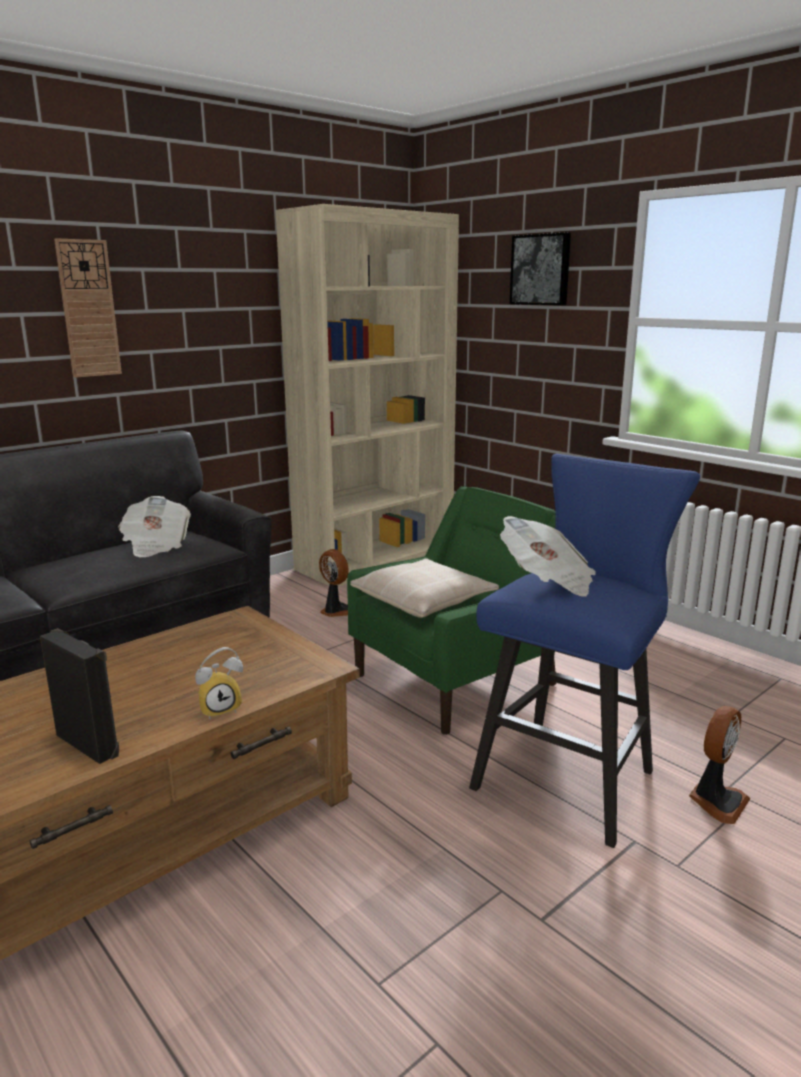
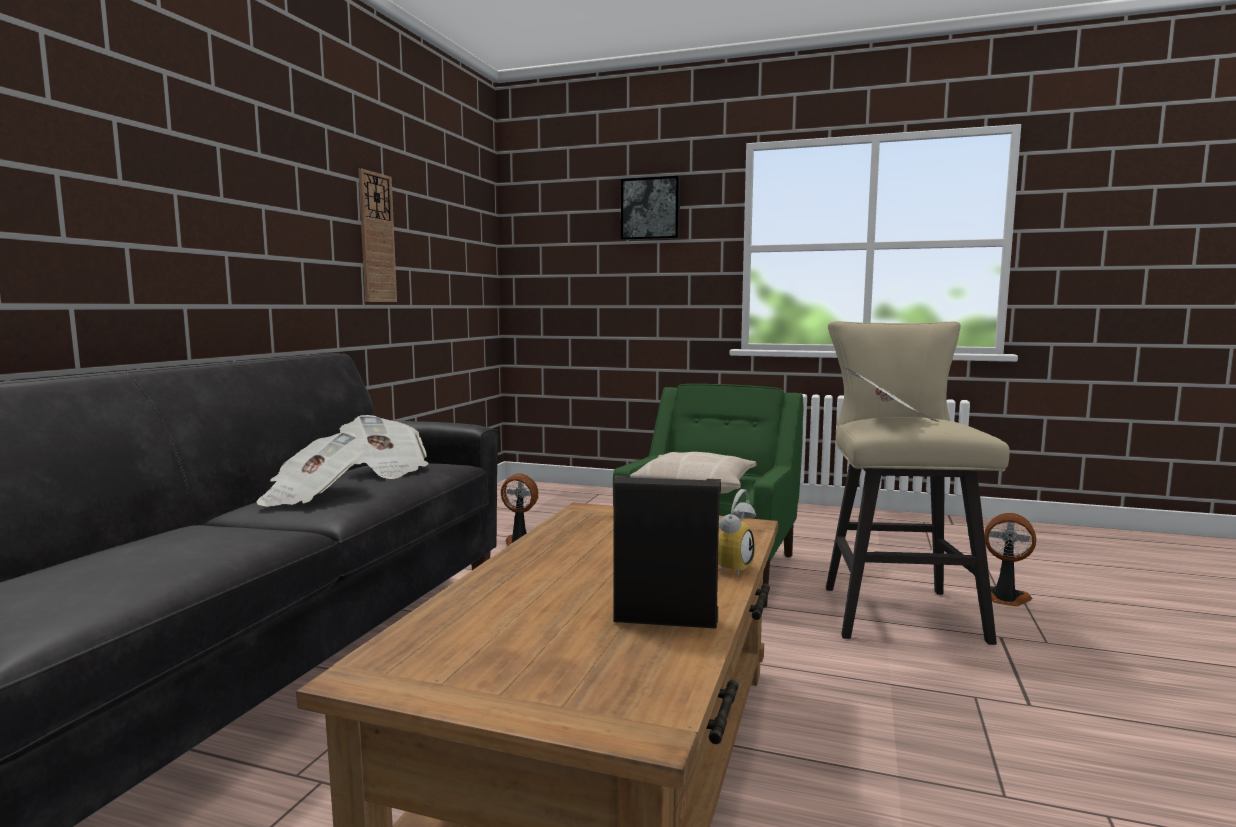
camera: 30 degrees left, 10 degrees down
wall clock [54,239,122,378] -> wall clock moved to [358,169,397,302]
beige bookcase [275,204,459,587] -> none
blue stool [469,454,700,848] -> beige stool [826,321,1010,645]
fan [689,706,751,824] -> fan turned 75 degrees counterclockwise [984,513,1037,607]
none -> newspaper [256,432,365,506]

